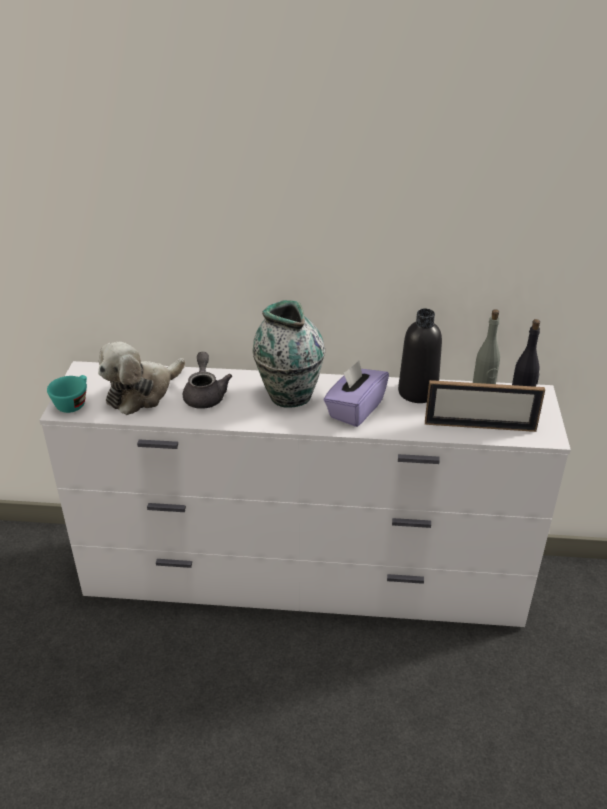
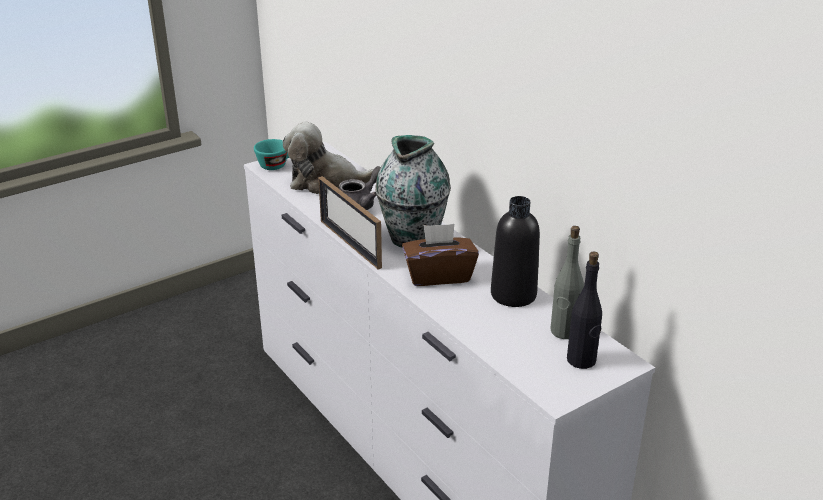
camera: 50 degrees right, 5 degrees down
purple tissue box [324,360,389,427] -> brown tissue box [402,224,479,286]
picture frame [425,380,545,432] -> picture frame moved to [318,176,382,270]

